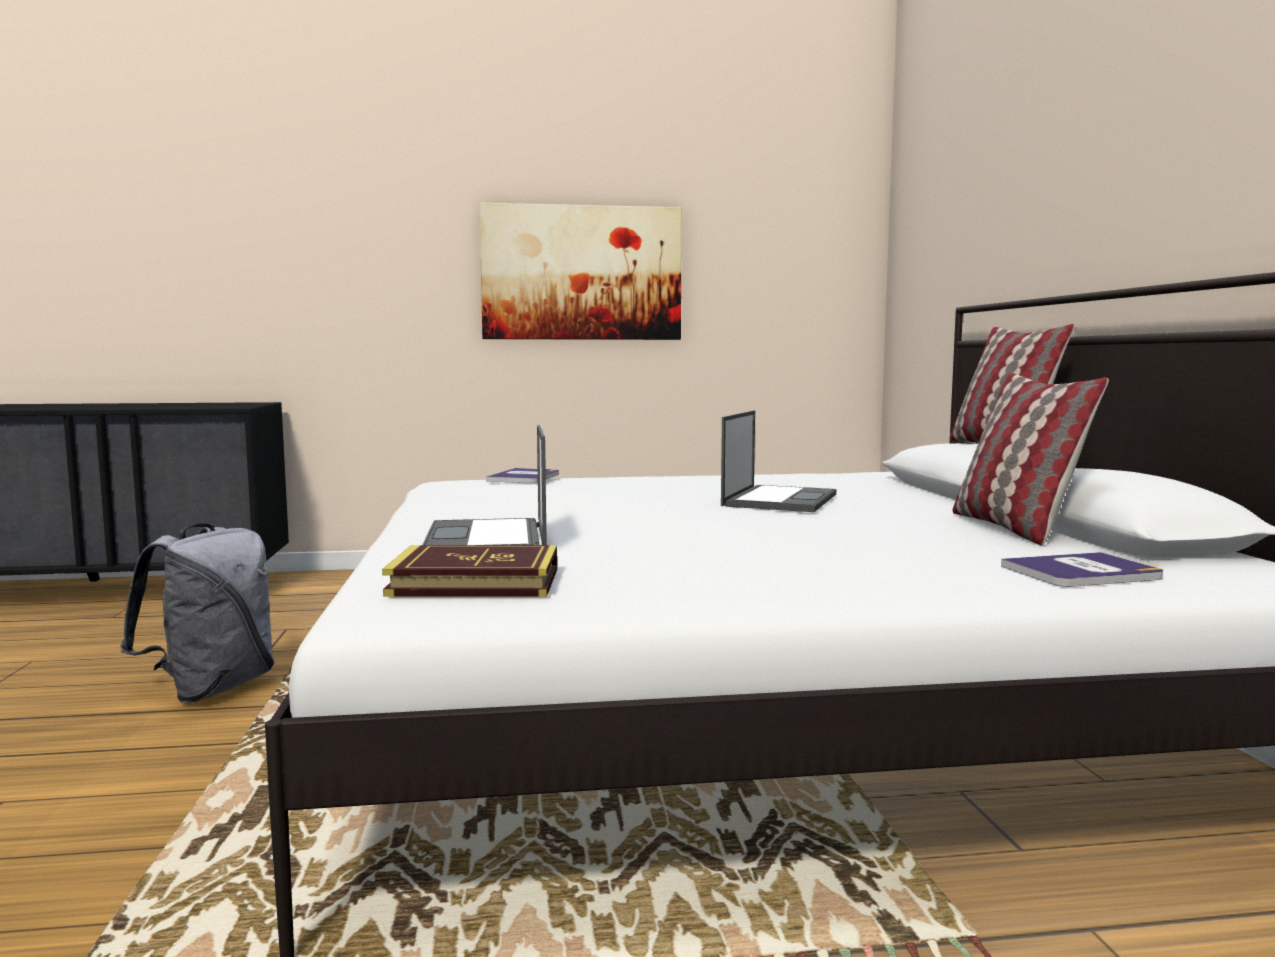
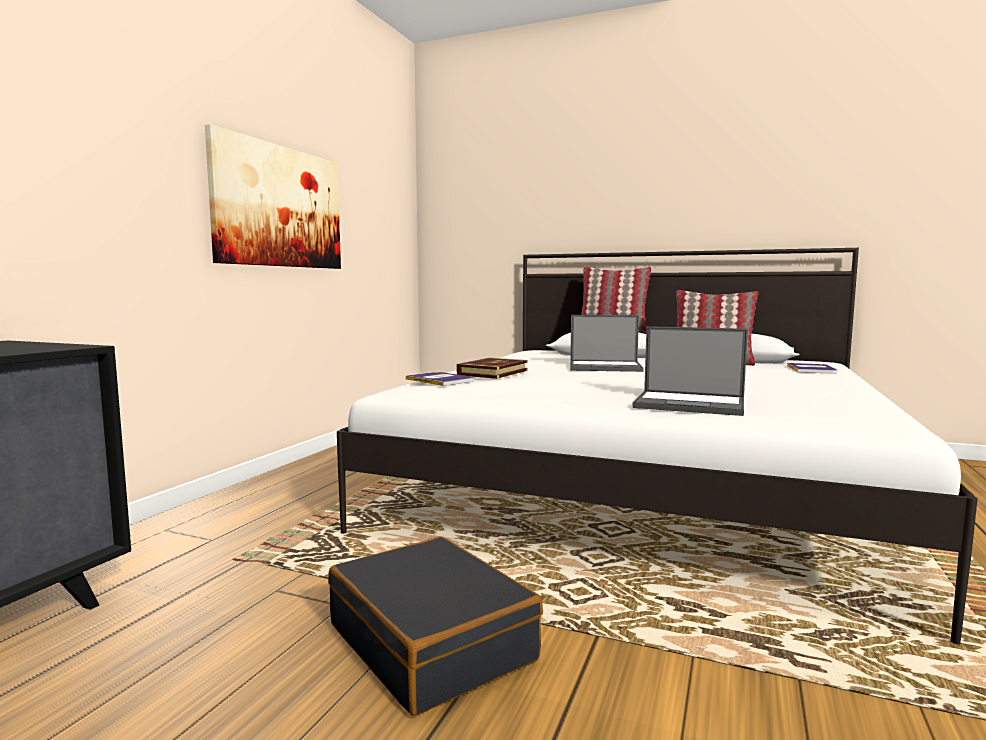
camera: 60 degrees left, 0 degrees up
grey backpack [120,523,274,703] -> black suitcase [328,536,543,716]
book [382,545,557,597] -> book moved to [457,358,528,379]
laptop [721,410,836,512] -> laptop turned 135 degrees clockwise [570,315,643,372]

